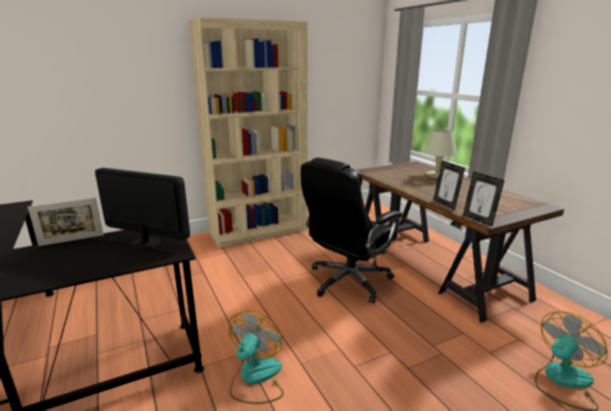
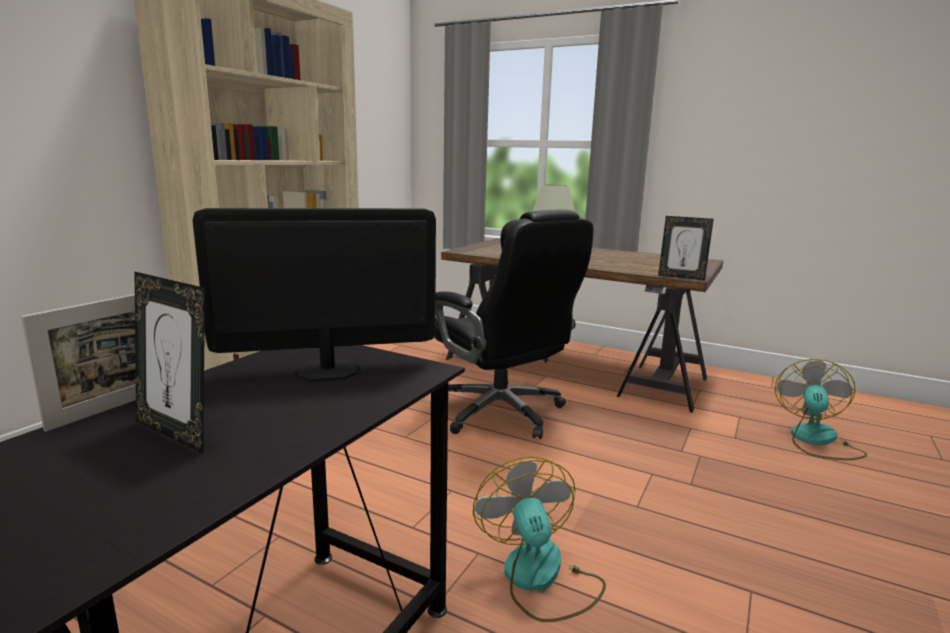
camera: 35 degrees left, 5 degrees down
black office chair [301,158,402,304] -> black office chair turned 45 degrees counterclockwise [434,210,594,439]
picture frame [433,161,465,210] -> picture frame moved to [135,272,205,454]

